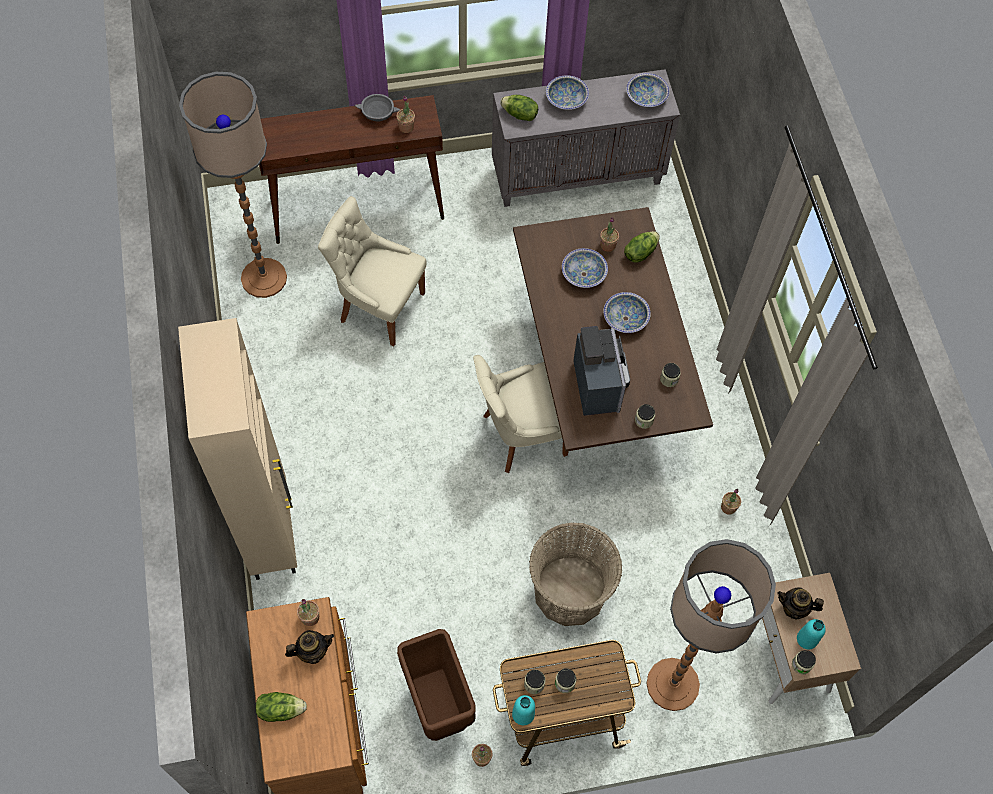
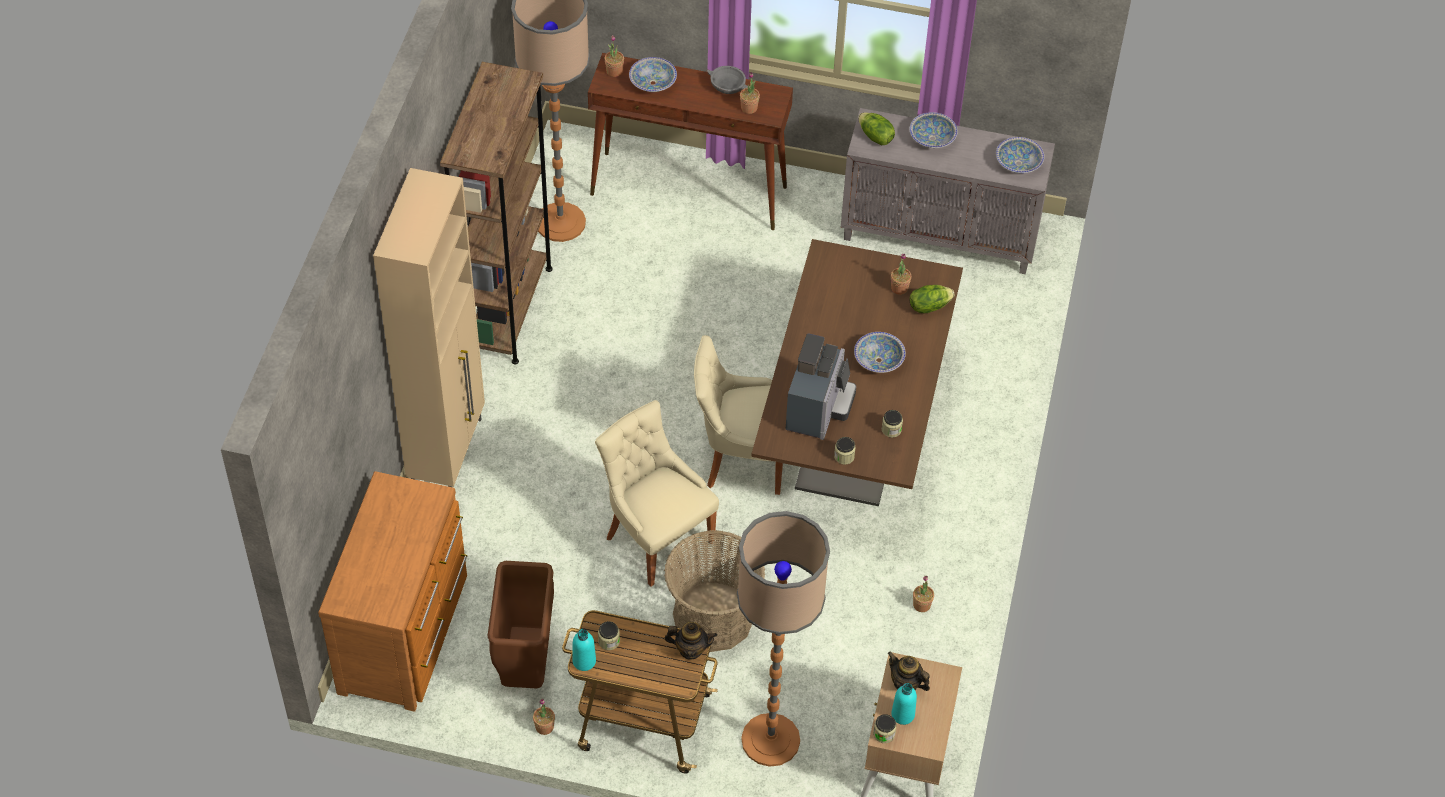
camera: 25 degrees right, 10 degrees down
lettuce [256,692,307,722] -> none
teapot [285,630,334,664] -> teapot moved to [664,622,717,659]
potted plant [297,599,319,626] -> potted plant moved to [605,35,624,77]
beige chair [318,196,426,347] -> beige chair moved to [595,400,719,587]
jar [555,668,577,693] -> none
bowl [562,248,608,288] -> bowl moved to [629,57,677,92]
none -> brown bookcase [440,62,553,364]

